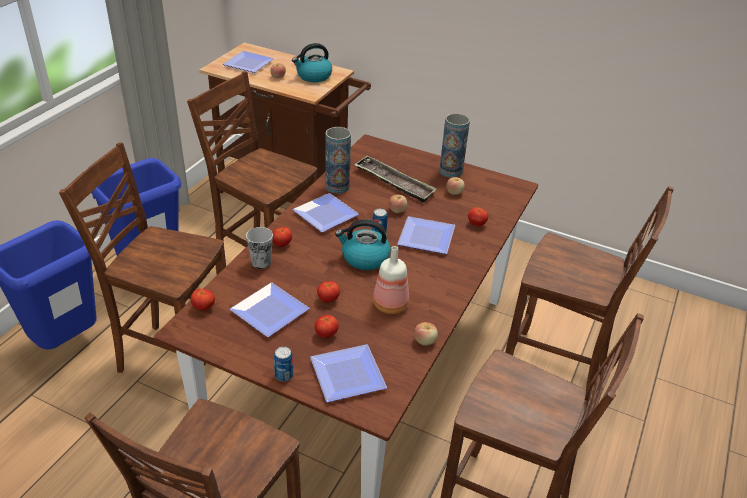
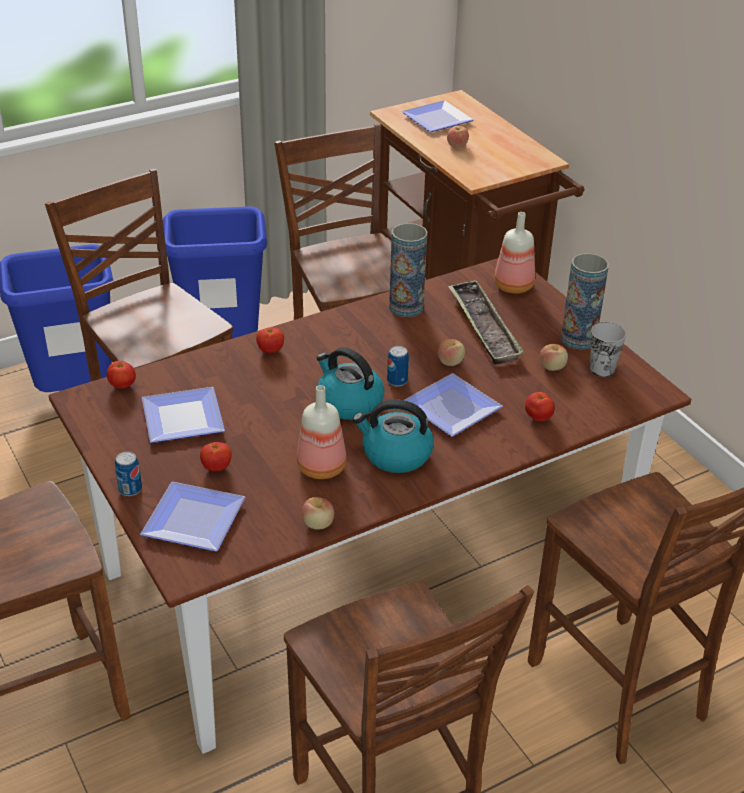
camera: 35 degrees right, 0 degrees up
cup [246,227,273,269] -> cup moved to [590,322,626,377]
kettle [292,43,332,82] -> kettle moved to [353,399,434,473]
plate [292,193,359,232] -> none
tomato [317,281,340,303] -> none
none -> bottle [494,212,535,294]

